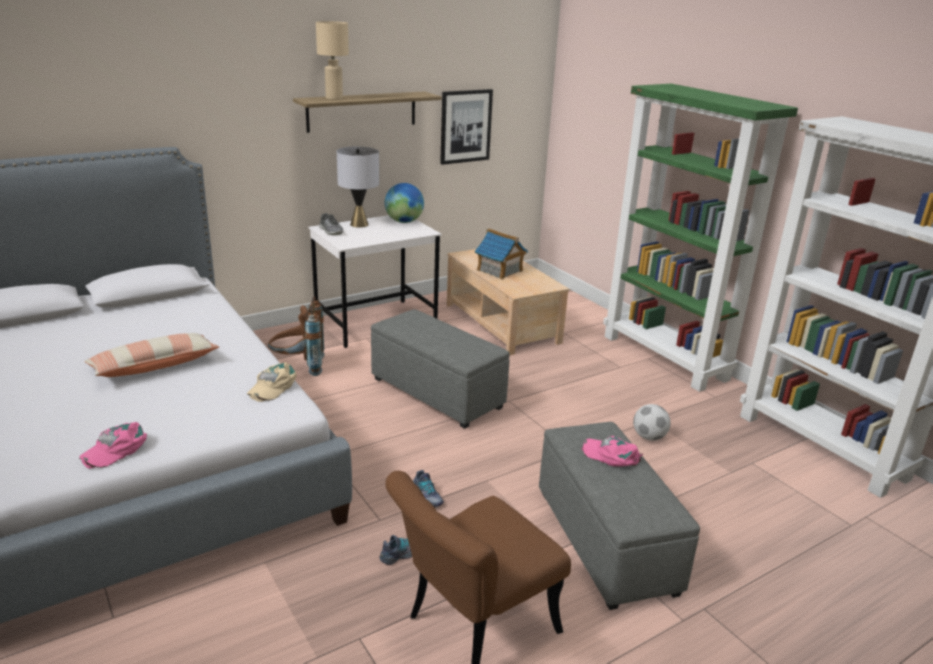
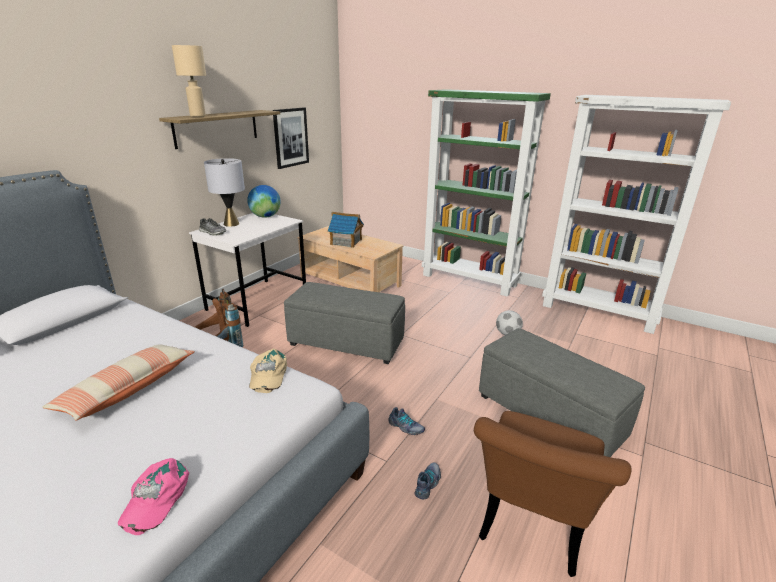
camera: 25 degrees left, 0 degrees up
pink cap [582,436,643,467] -> none

